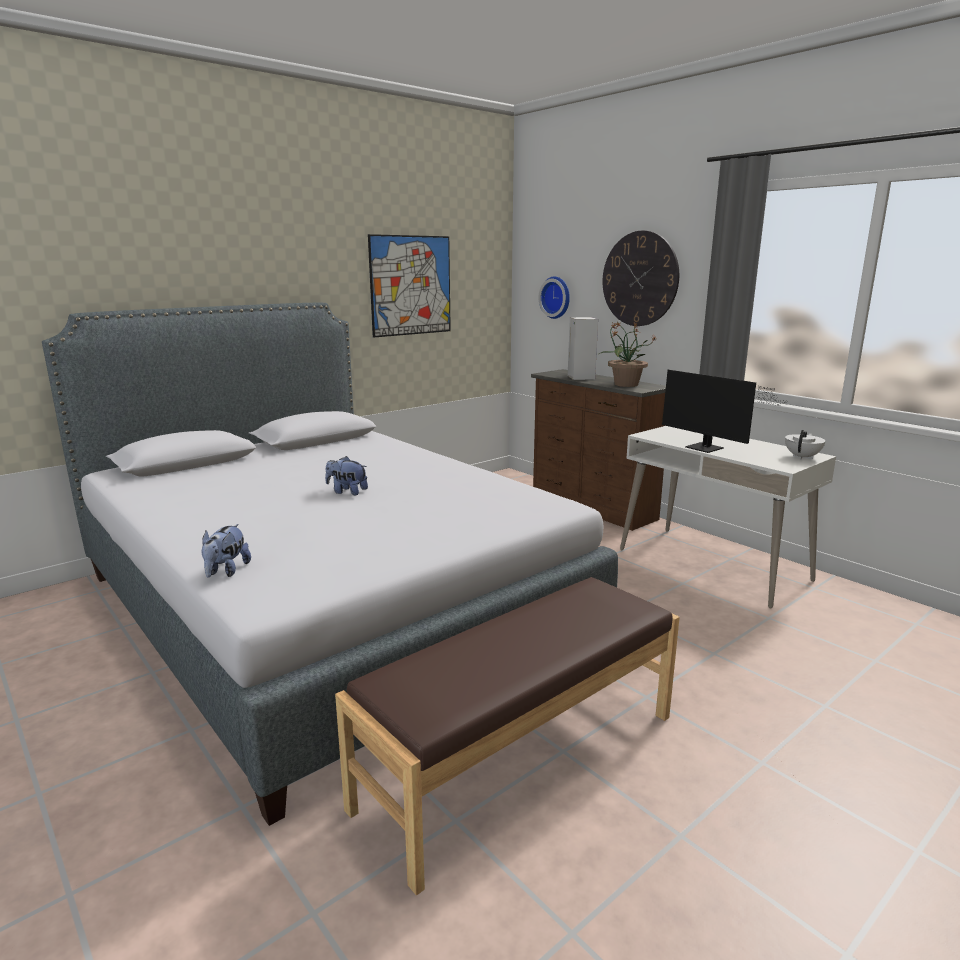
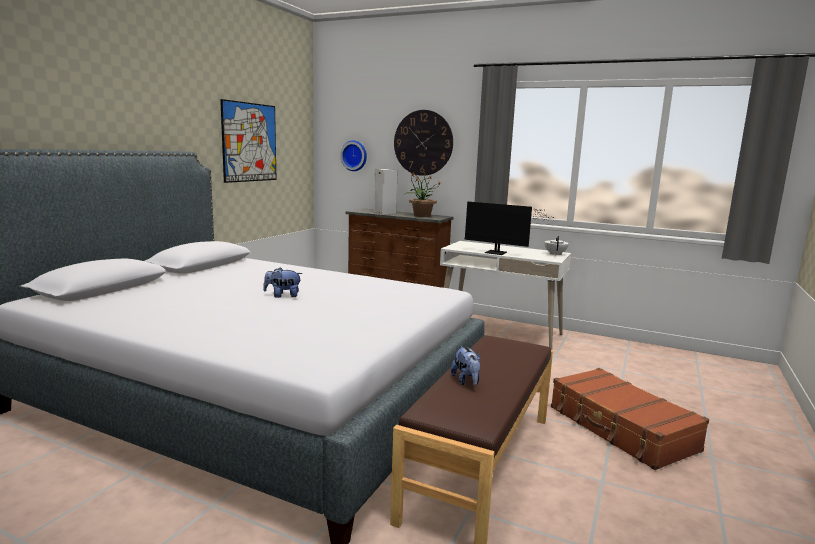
camera: 25 degrees left, 5 degrees down
plush toy [201,524,251,578] -> plush toy moved to [451,346,481,386]
none -> brown suitcase [551,368,709,470]

